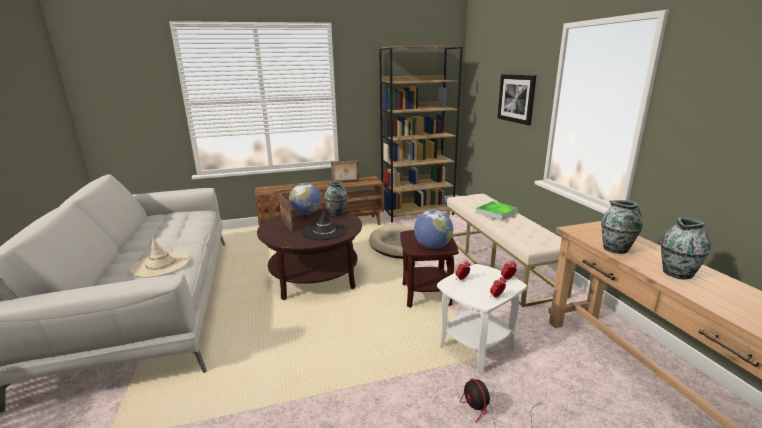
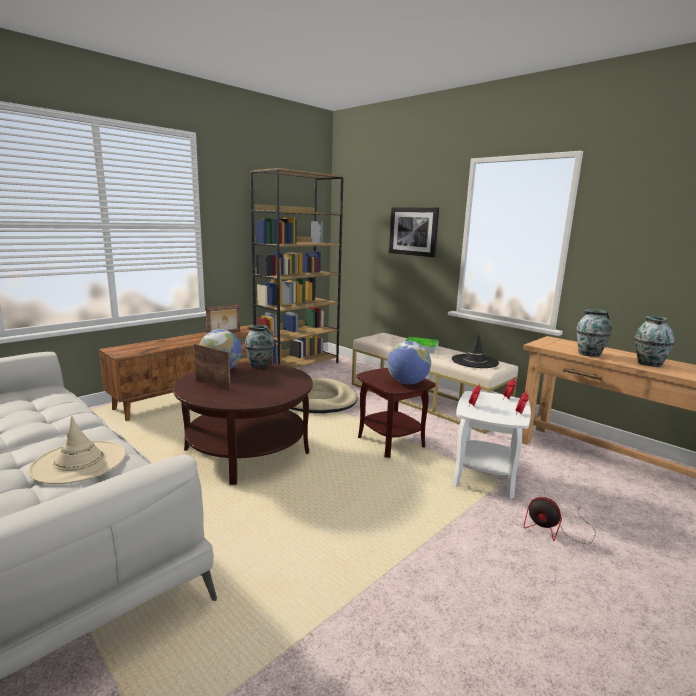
camera: 30 degrees left, 5 degrees down
black hat [302,206,347,240] -> black hat moved to [452,335,499,368]

